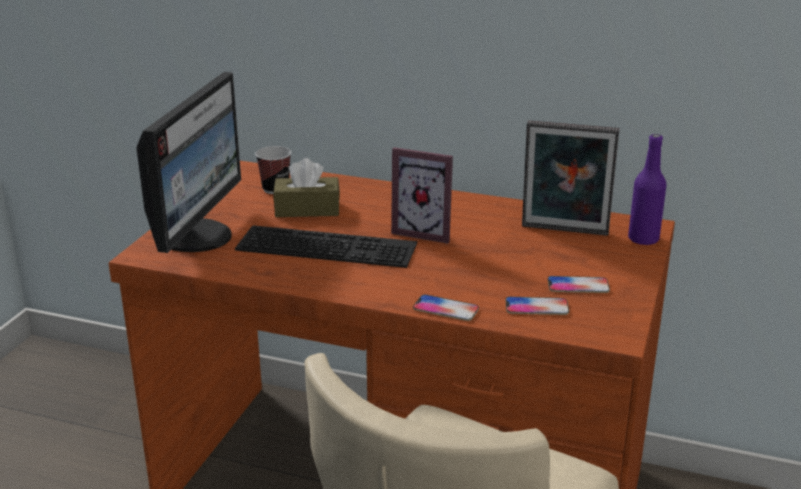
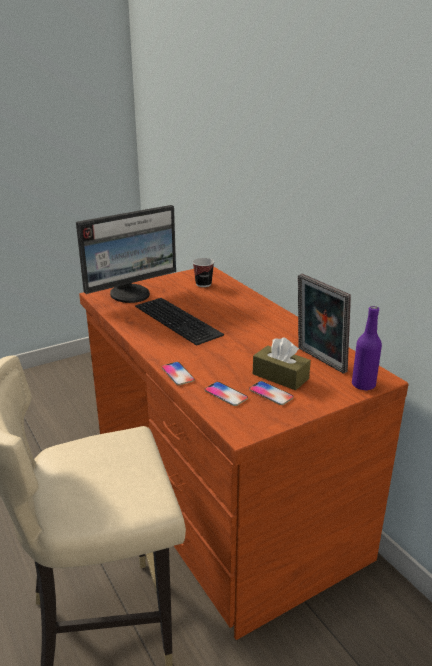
camera: 40 degrees right, 0 degrees up
brown tissue box [273,158,340,217] -> brown tissue box moved to [253,337,311,390]
picture frame [391,148,453,244] -> none

